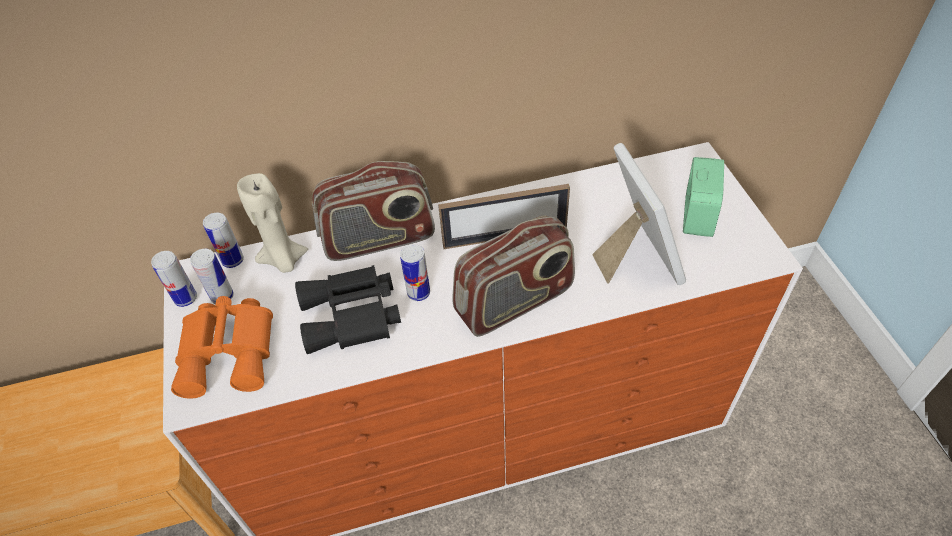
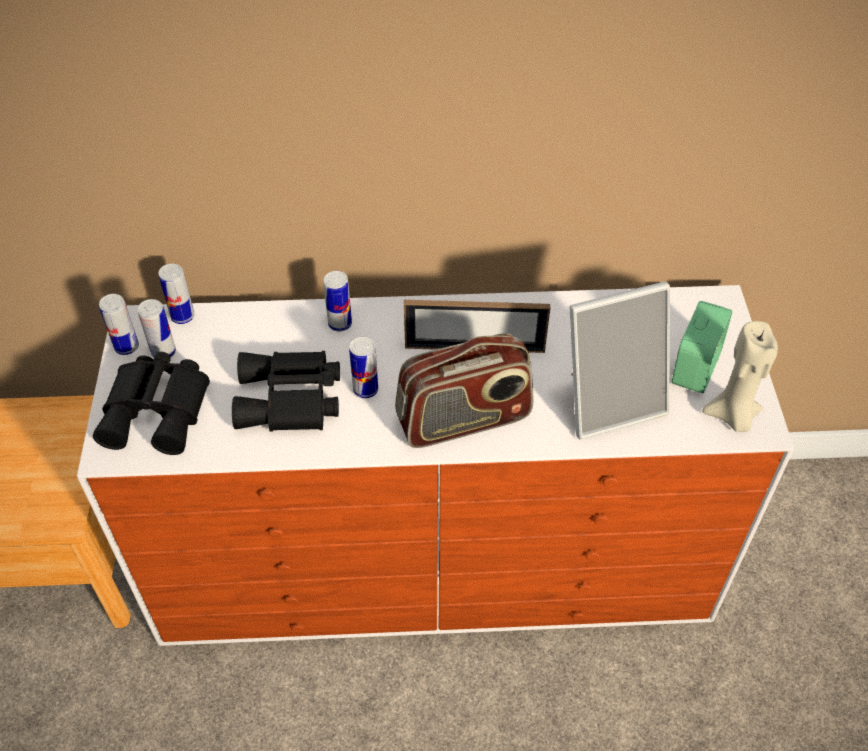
camera: 10 degrees right, 0 degrees up
orange binoculars [171,296,273,399] -> black binoculars [93,352,210,455]
beige candle [237,173,308,273] -> beige candle moved to [702,321,778,432]
radio [312,161,435,261] -> can [323,271,352,332]
picture frame [592,143,686,285] -> picture frame turned 75 degrees clockwise [570,281,670,440]

